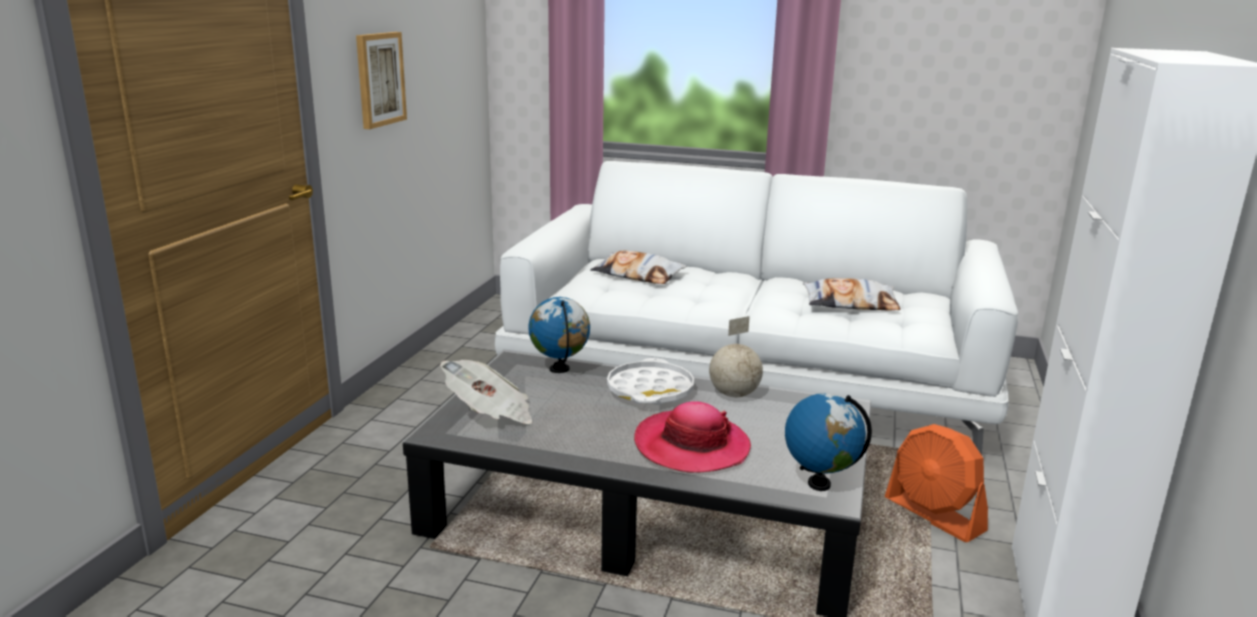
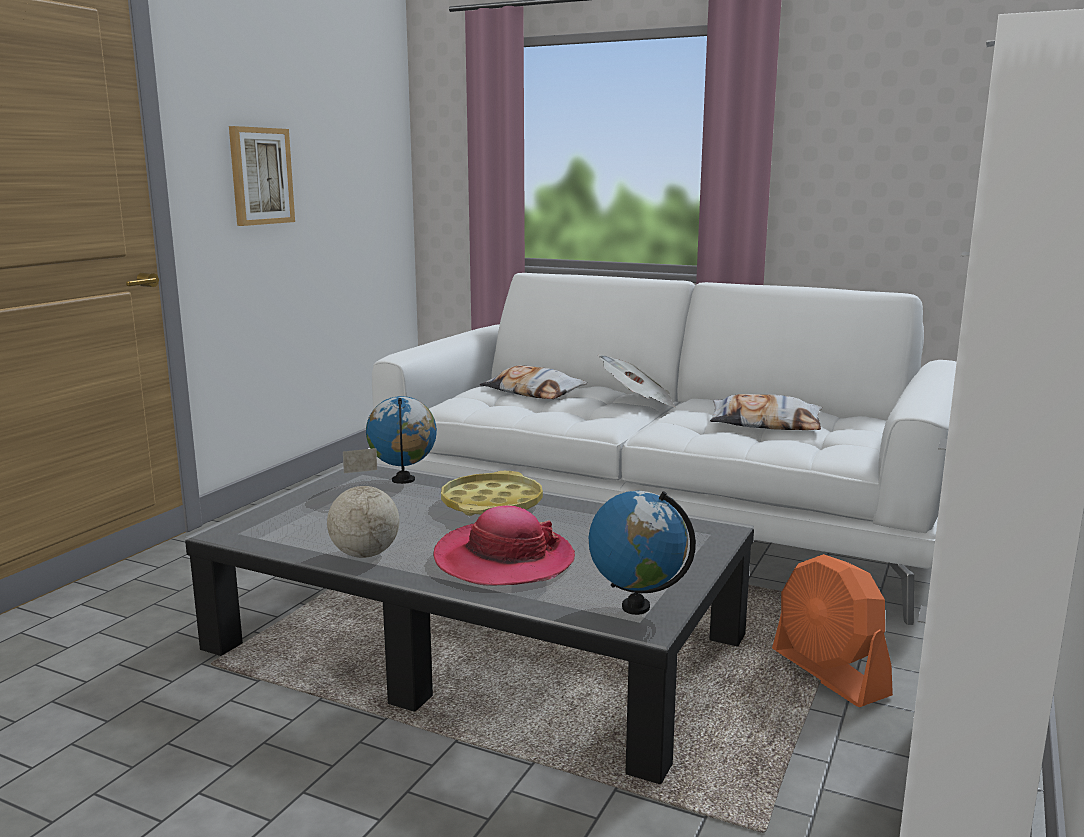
camera: 10 degrees right, 5 degrees down
newspaper [440,360,532,424] -> newspaper moved to [598,354,676,407]
white tray [607,358,694,405] -> yellow tray [441,471,543,516]
globe [709,316,763,397] -> globe moved to [327,448,399,558]

